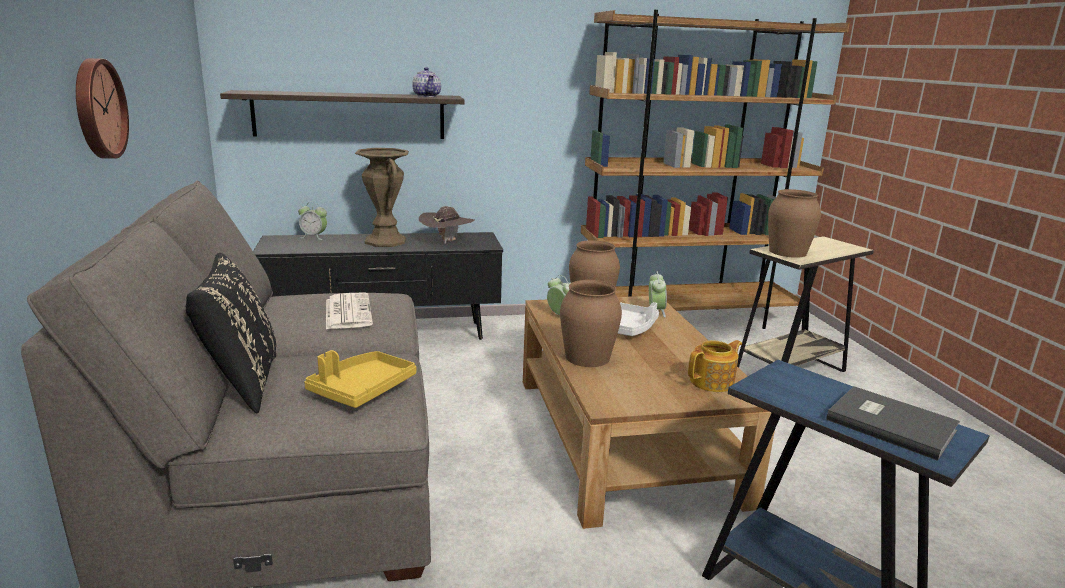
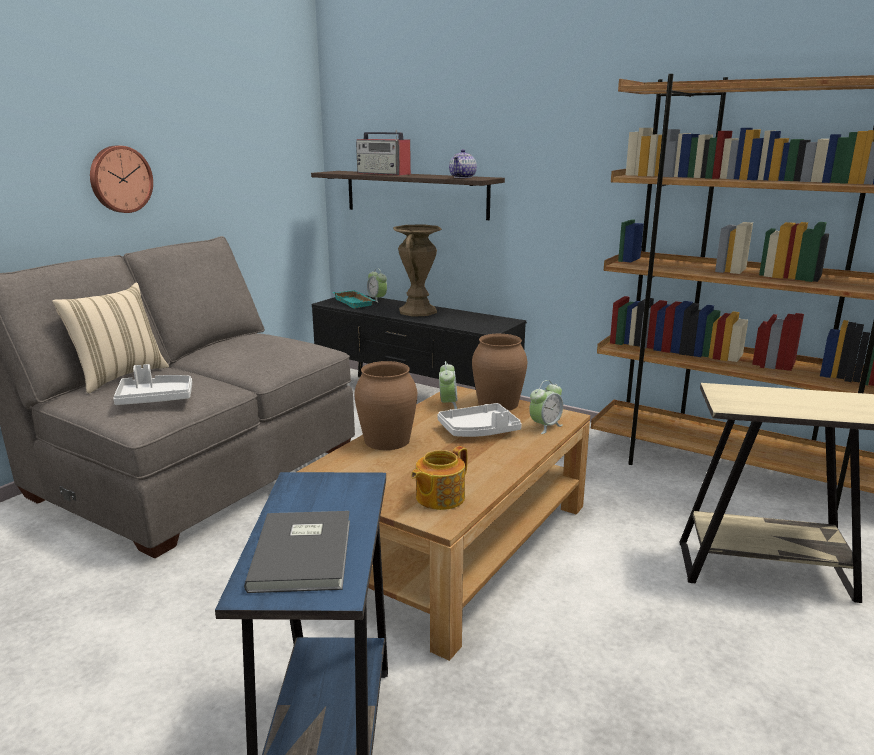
camera: 45 degrees right, 0 degrees up
black pillow [186,253,276,413] -> beige pillow [52,283,169,393]
yellow tray [304,350,416,408] -> white tray [113,364,192,405]
newspaper [326,292,373,329] -> none
brown hat [419,206,475,244] -> none
teapot [688,340,742,392] -> teapot turned 120 degrees clockwise [411,446,467,510]
brown vase [768,189,821,258] -> none
none -> turquoise tray [333,290,376,309]
none -> radio [356,130,411,175]

